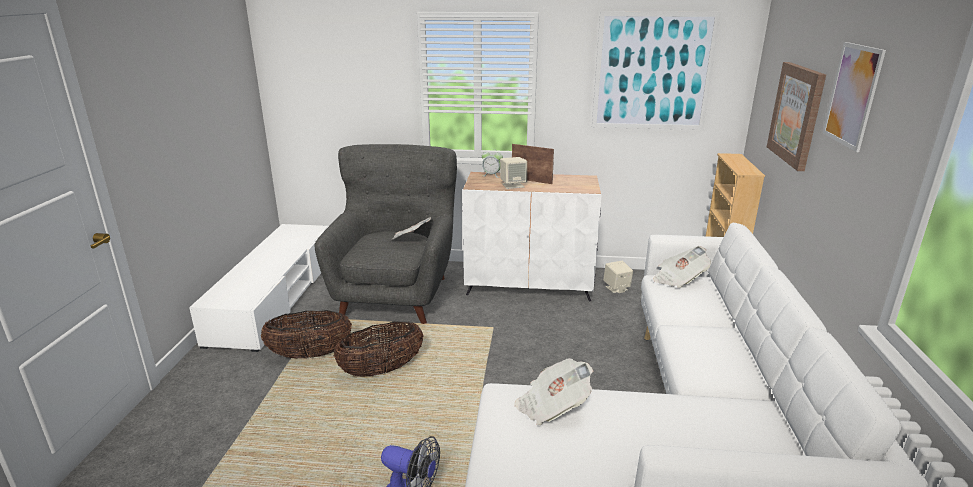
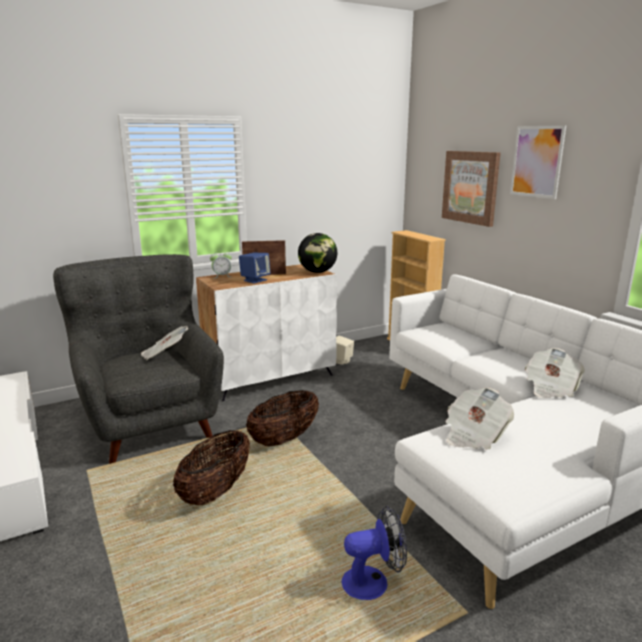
camera: 35 degrees left, 5 degrees down
basket [261,310,352,359] -> basket moved to [246,390,319,447]
beige speaker [500,157,527,189] -> blue speaker [239,253,271,284]
picture [592,11,721,130] -> none
newspaper [653,246,711,288] -> newspaper moved to [525,348,585,398]
none -> globe [298,233,337,273]

